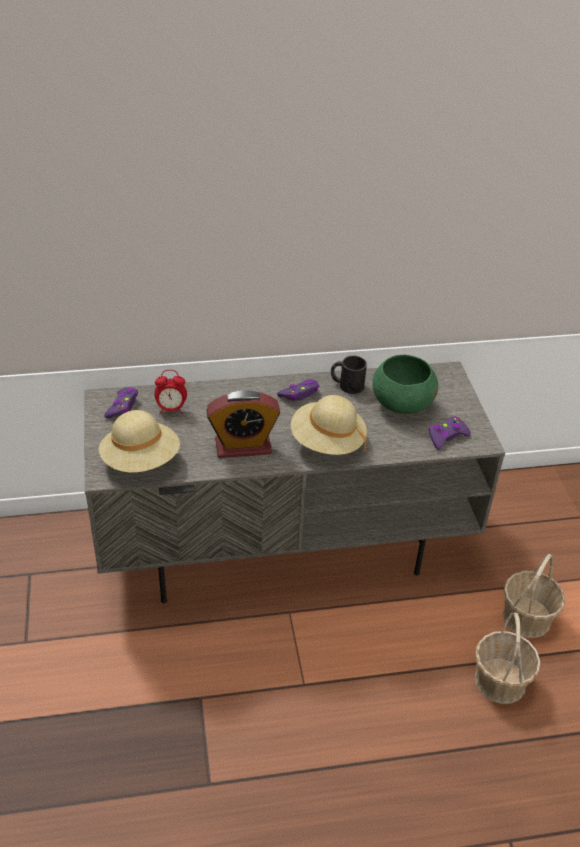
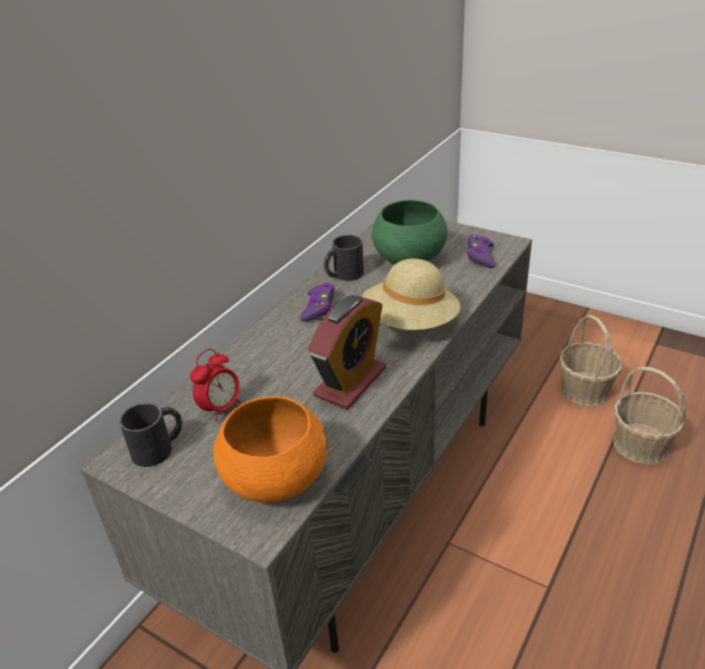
camera: 45 degrees left, 5 degrees down
beige hat [99,410,180,473] -> orange bowl [213,396,328,503]
purple game controller [104,387,138,418] -> black mug [119,403,182,467]

